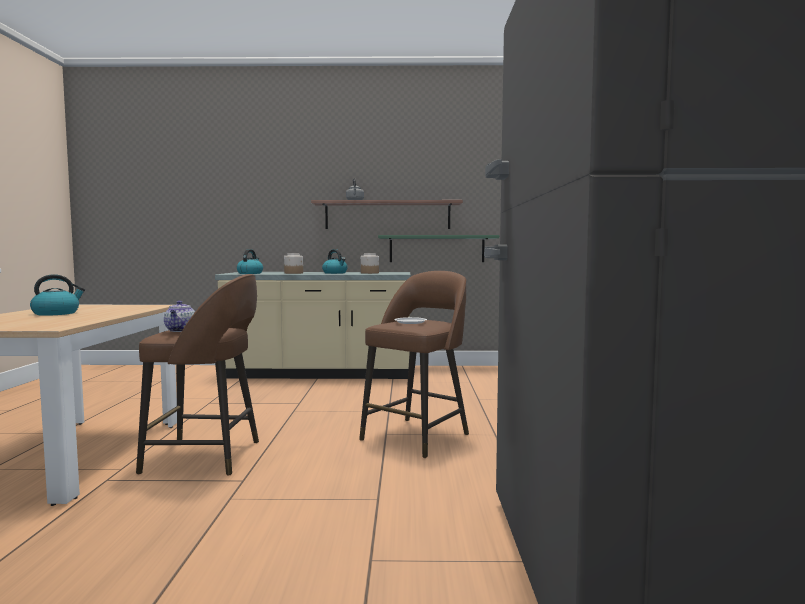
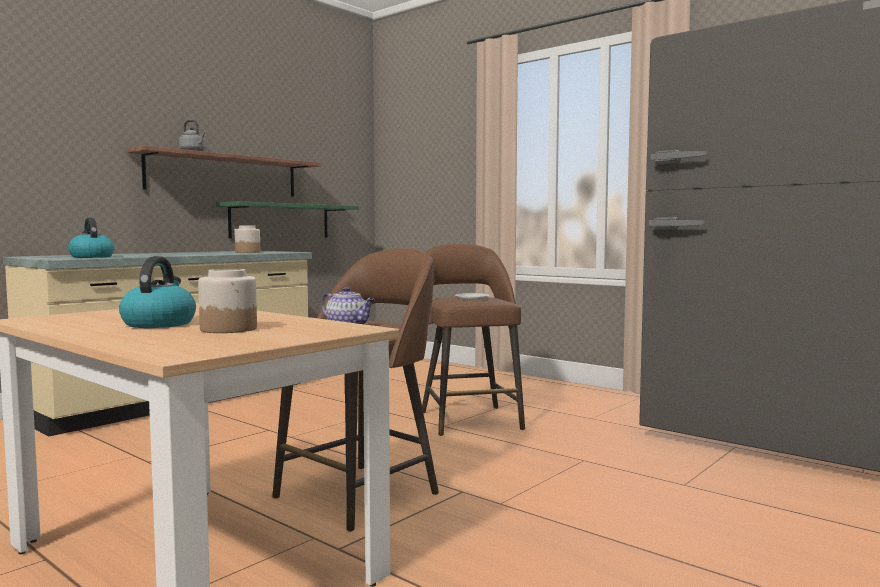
camera: 50 degrees left, 0 degrees up
jar [284,253,303,274] -> jar moved to [198,269,257,333]
kettle [322,249,347,274] -> none

